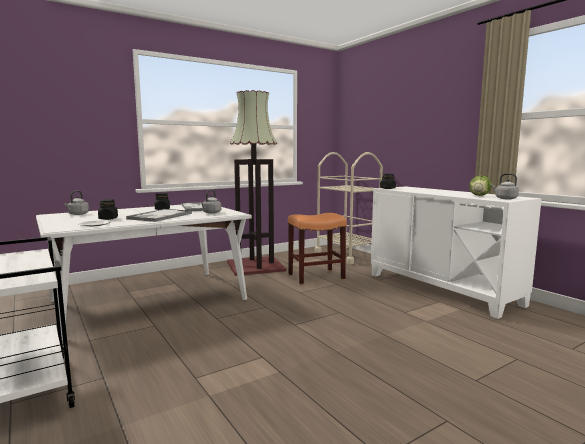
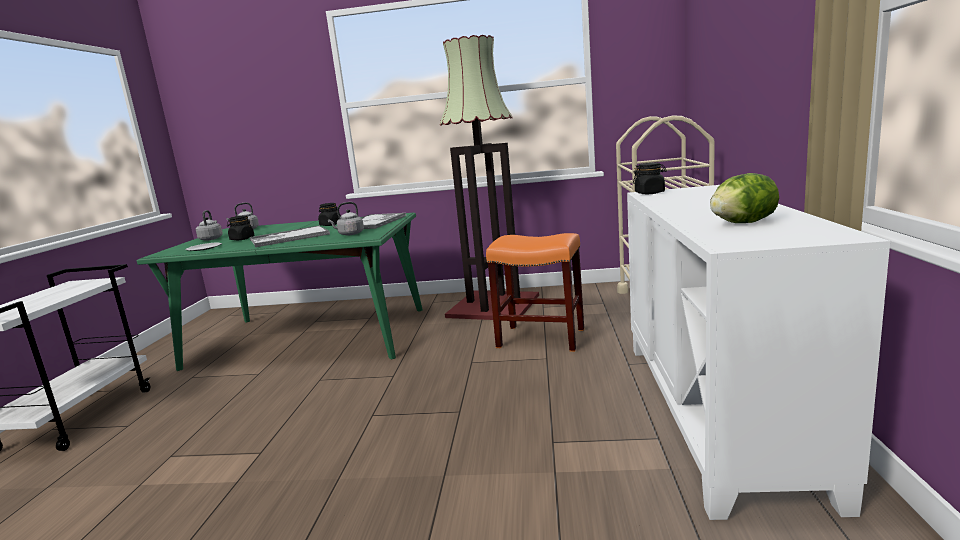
camera: 40 degrees right, 5 degrees up
white dining table [36,205,252,340] -> green dining table [137,213,423,371]
grey kettle [491,173,519,199] -> grey kettle moved to [196,210,223,241]

